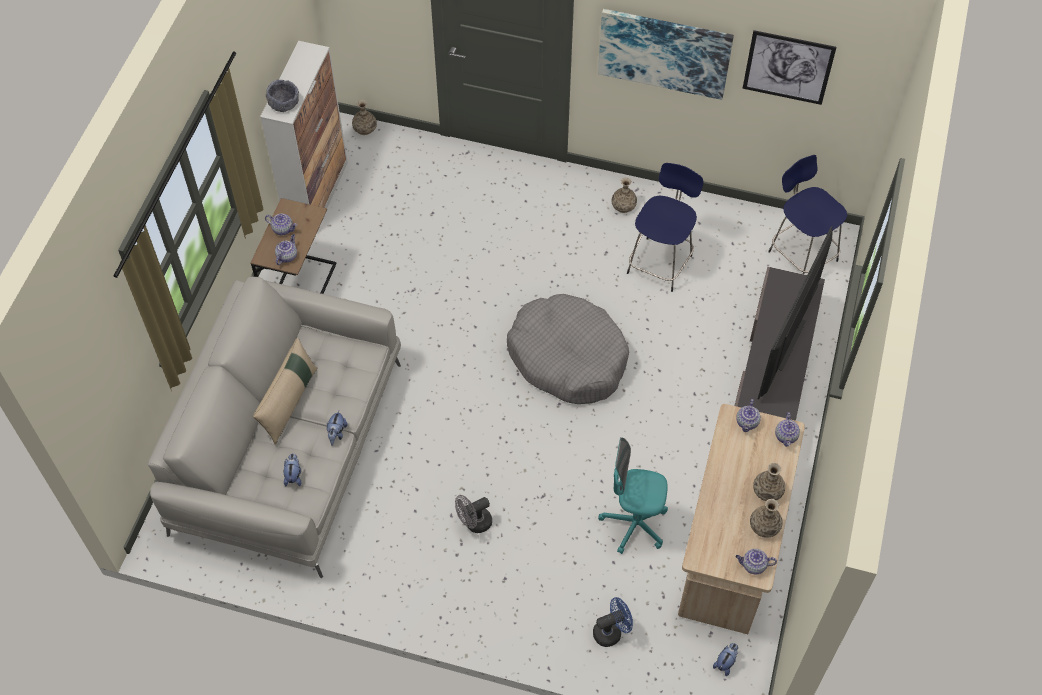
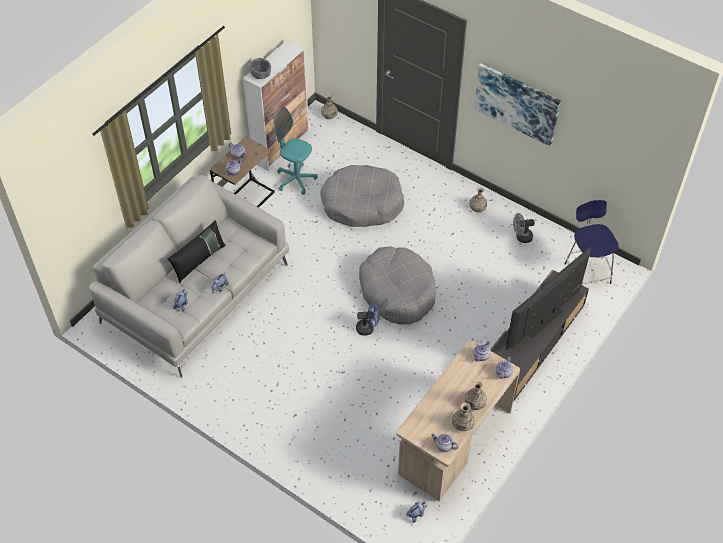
camera: 20 degrees right, 5 degrees down
beige pillow [253,338,317,445] -> black pillow [168,220,226,283]
grey fan [455,495,492,533] -> grey fan moved to [513,213,535,243]
blue fan [593,597,633,647] -> blue fan moved to [356,303,379,336]
turquoise office chair [598,438,668,554] -> turquoise office chair moved to [273,107,318,195]
blue stool [627,163,704,292] -> none
picture [743,30,837,105] -> none
none -> grey dog bed [320,165,404,227]

